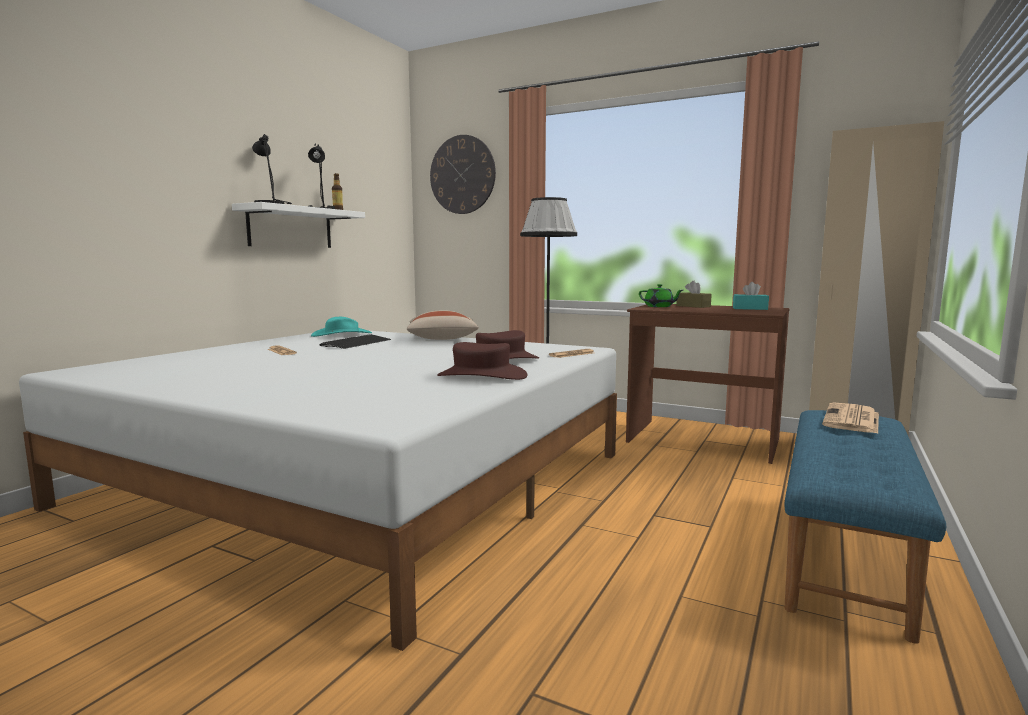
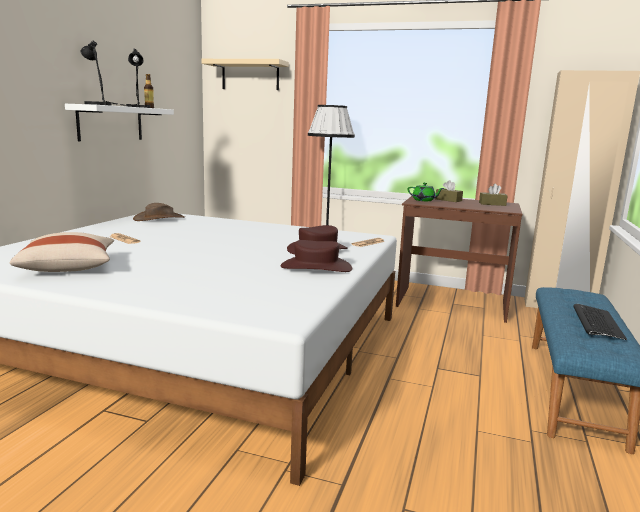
camera: 10 degrees left, 5 degrees up
turquoise hat [311,317,372,337] -> brown hat [133,203,185,221]
keyboard [319,334,391,349] -> keyboard moved to [574,304,627,340]
beige pillow [407,310,479,340] -> beige pillow moved to [10,232,114,272]
wall clock [430,135,496,214] -> beige shelf [201,59,289,90]
turquoise tissue box [733,282,769,310] -> brown tissue box [479,184,508,206]
newspaper [822,403,879,434] -> none

